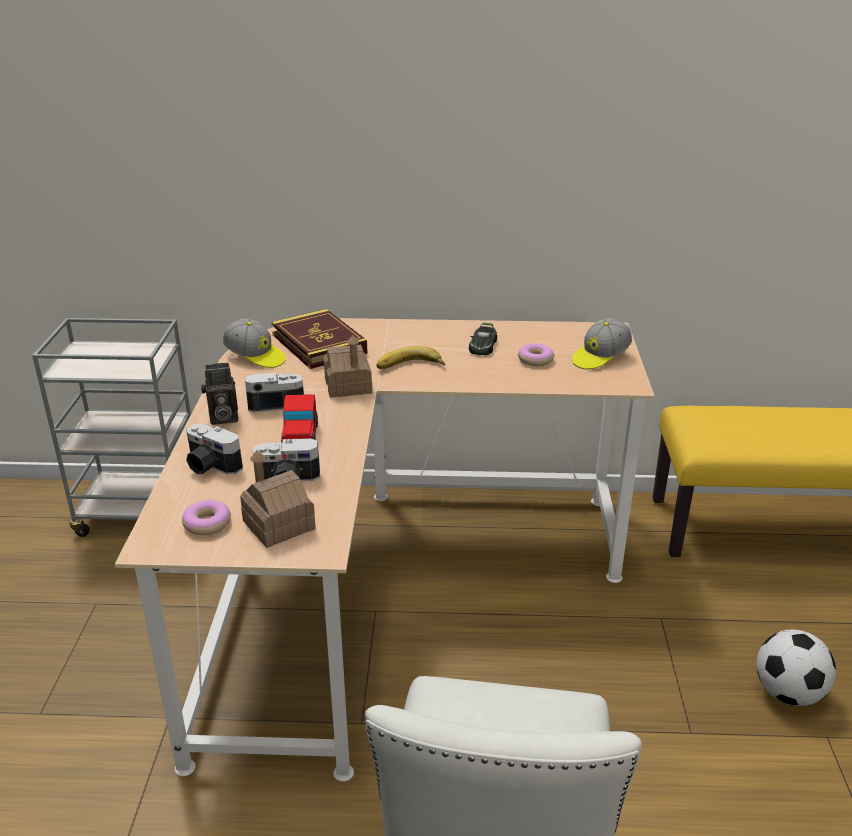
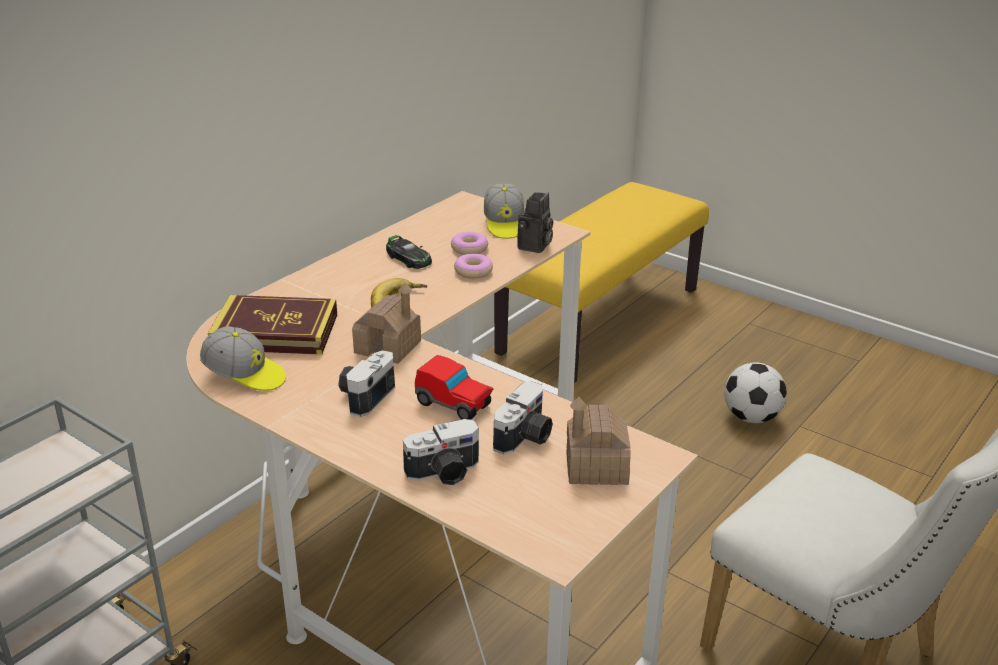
camera: 55 degrees left, 0 degrees up
donut [182,500,231,535] -> donut moved to [454,253,493,279]
camera [201,363,238,425] -> camera moved to [517,192,553,253]
cap [223,318,286,368] -> cap turned 45 degrees clockwise [200,326,286,391]

